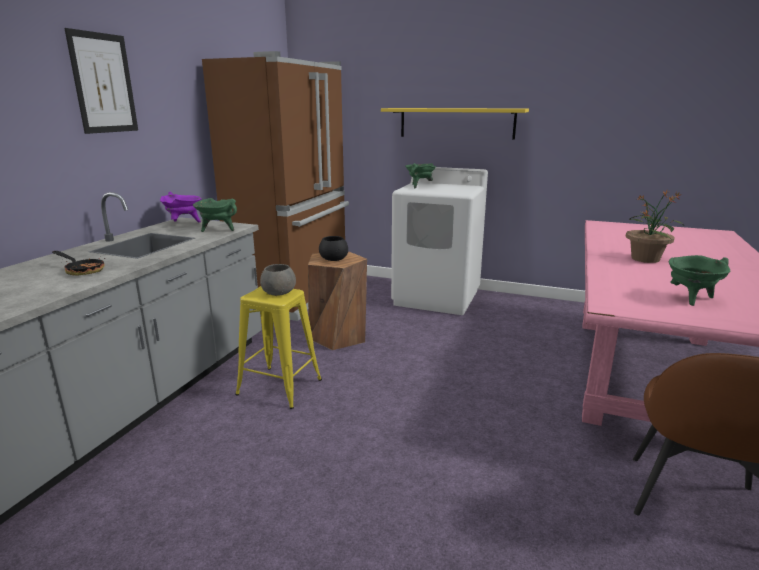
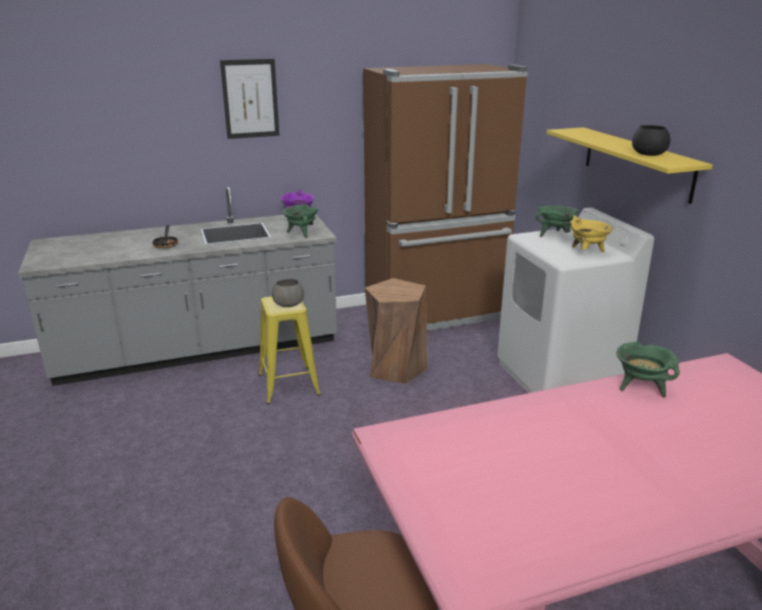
camera: 50 degrees right, 5 degrees up
black bowl [319,236,348,261] -> black bowl moved to [632,125,670,156]
potted plant [625,190,684,263] -> none
green cooking pot [668,255,730,306] -> green cooking pot moved to [616,341,680,397]
none -> yellow cooking pot [570,215,614,252]

